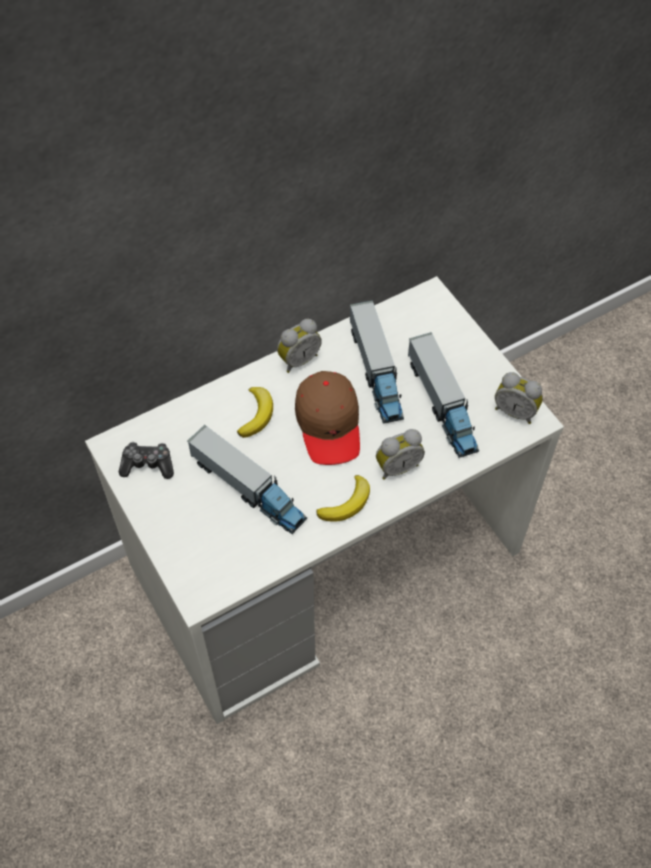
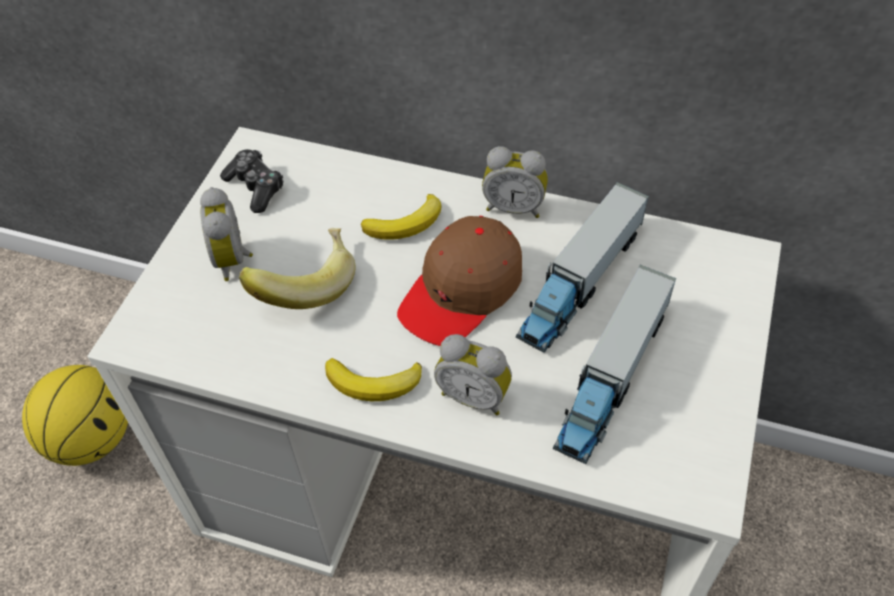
camera: 50 degrees right, 5 degrees down
toy truck [187,425,307,534] -> banana [239,228,355,309]
alarm clock [495,372,543,424] -> alarm clock moved to [200,187,253,281]
none -> basketball [22,365,128,466]

